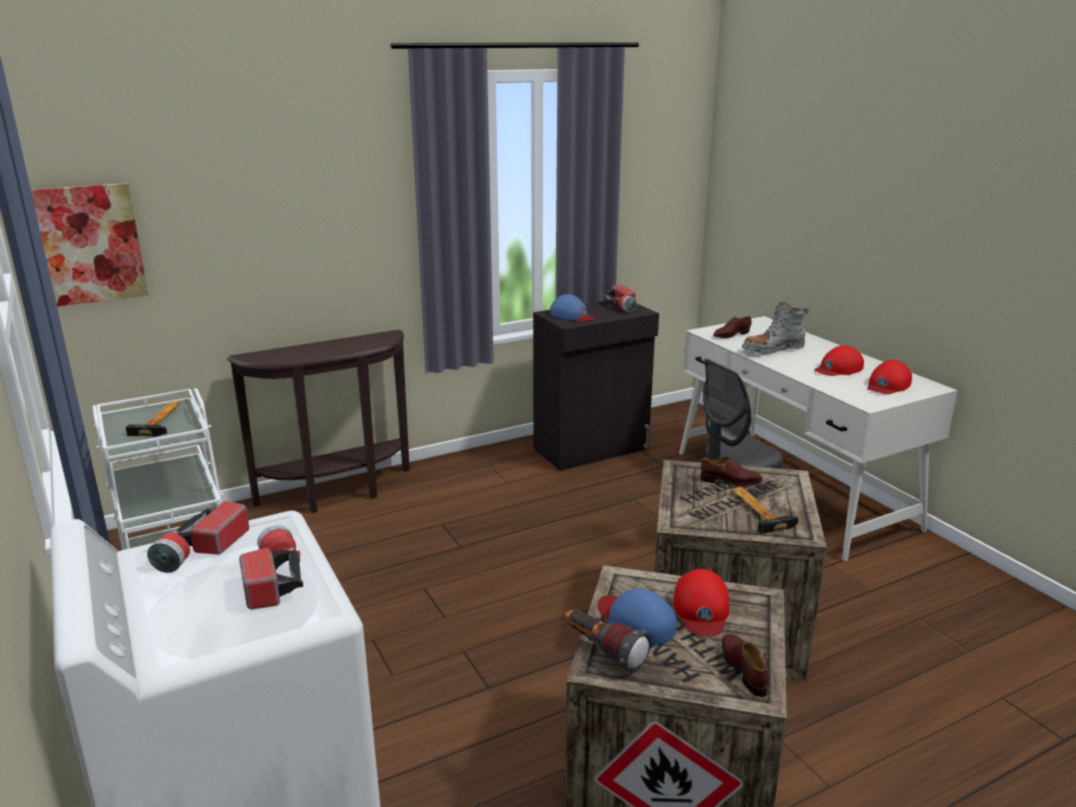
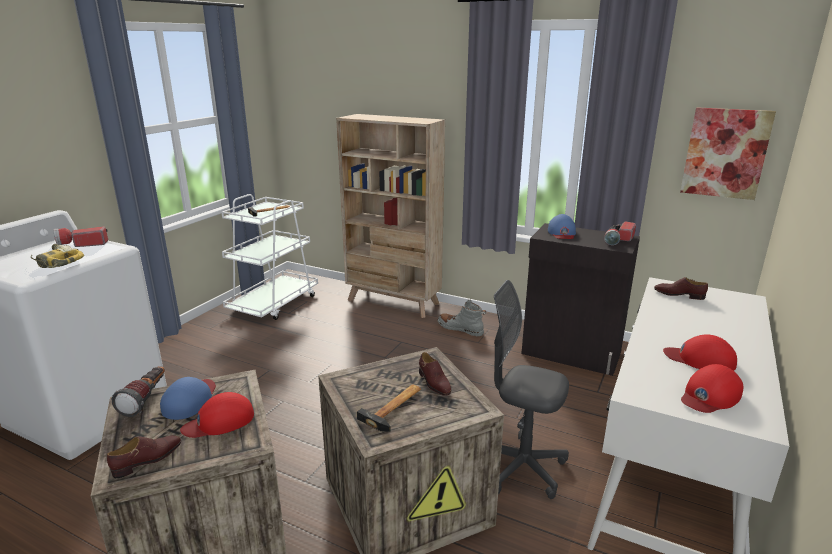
camera: 55 degrees right, 0 degrees up
picture [31,183,148,306] -> picture moved to [680,107,776,200]
brown console table [227,329,410,513] -> beige bookcase [336,114,445,318]
flashlight [239,525,303,610] -> power drill [31,244,84,268]
grey boot [742,302,809,354] -> grey boot moved to [438,300,486,336]
red cap [867,360,912,394] -> red cap turned 45 degrees counterclockwise [681,364,743,413]

